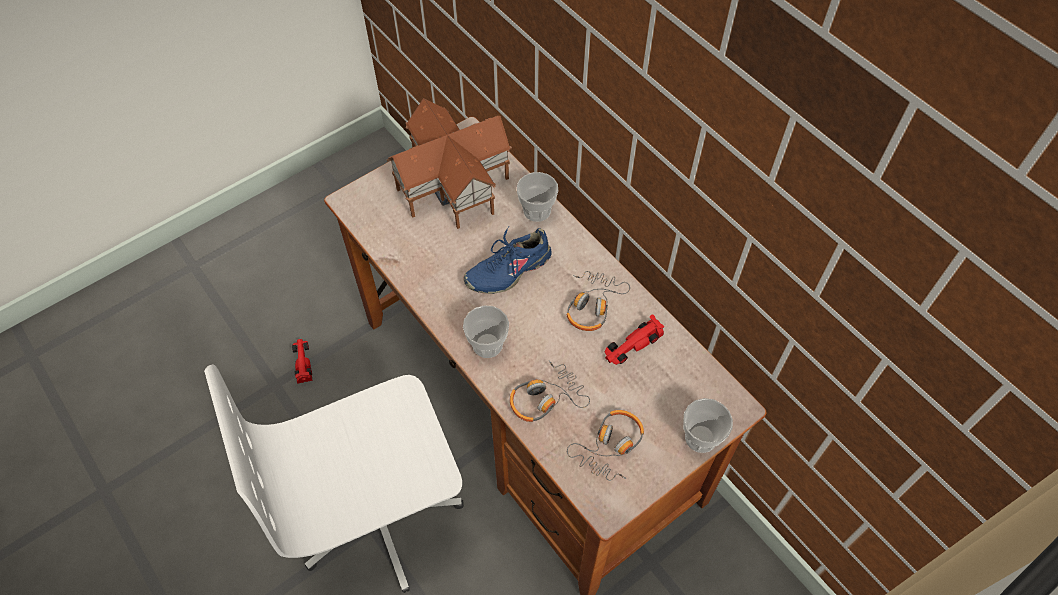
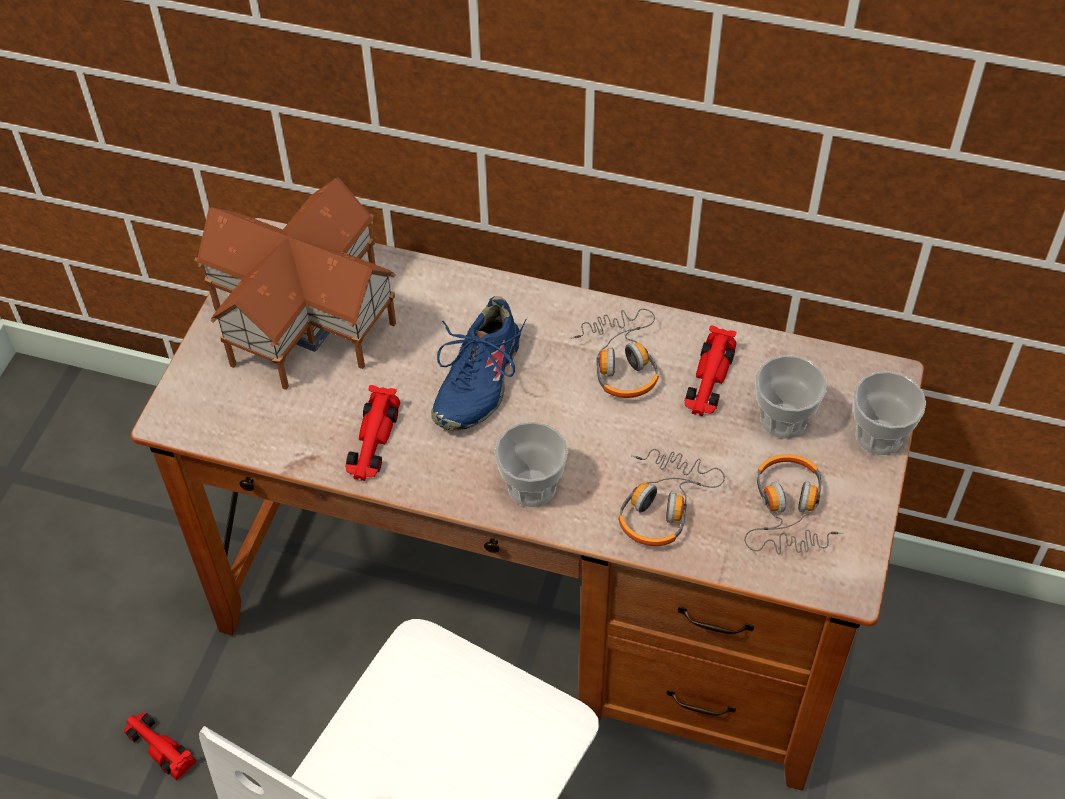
camera: 35 degrees left, 5 degrees down
cup [517,172,558,222] -> cup moved to [756,355,827,439]
none -> red toy car [345,385,400,481]

